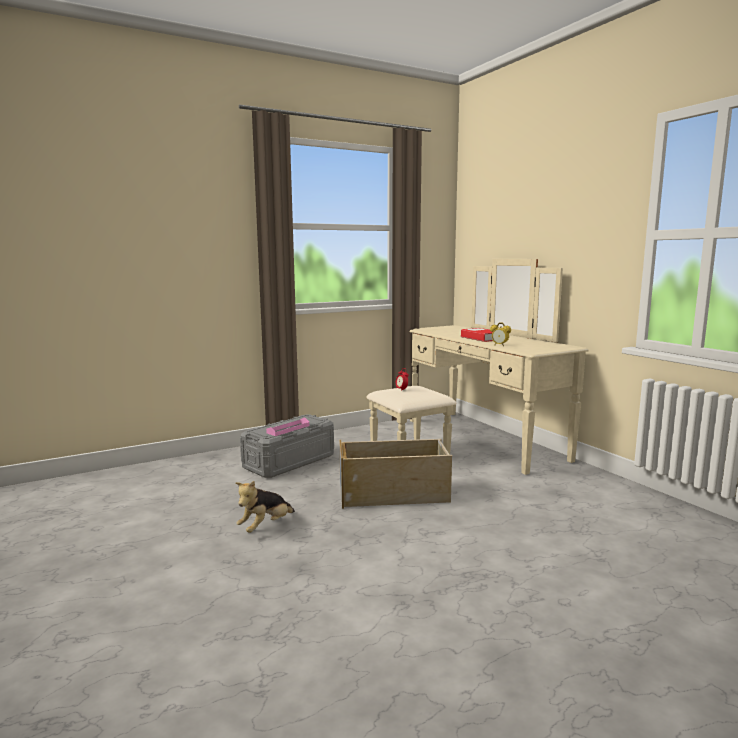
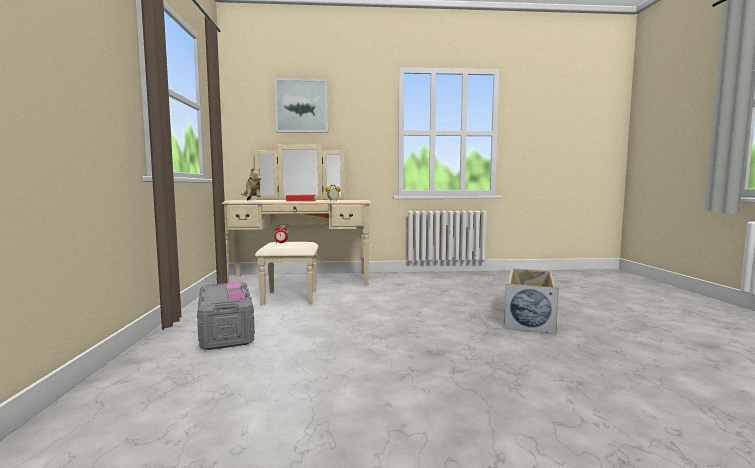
camera: 65 degrees left, 5 degrees down
plush toy [235,481,295,533] -> plush toy moved to [241,168,261,200]
beige storage box [339,439,452,509] -> beige storage box moved to [504,268,559,334]
none -> picture [274,78,328,133]

